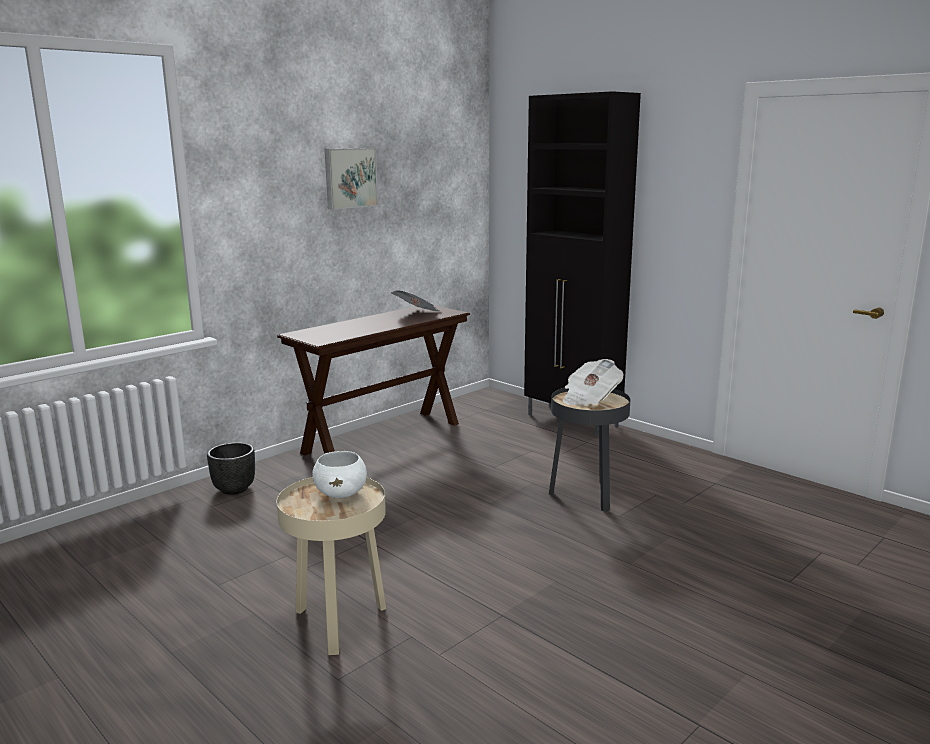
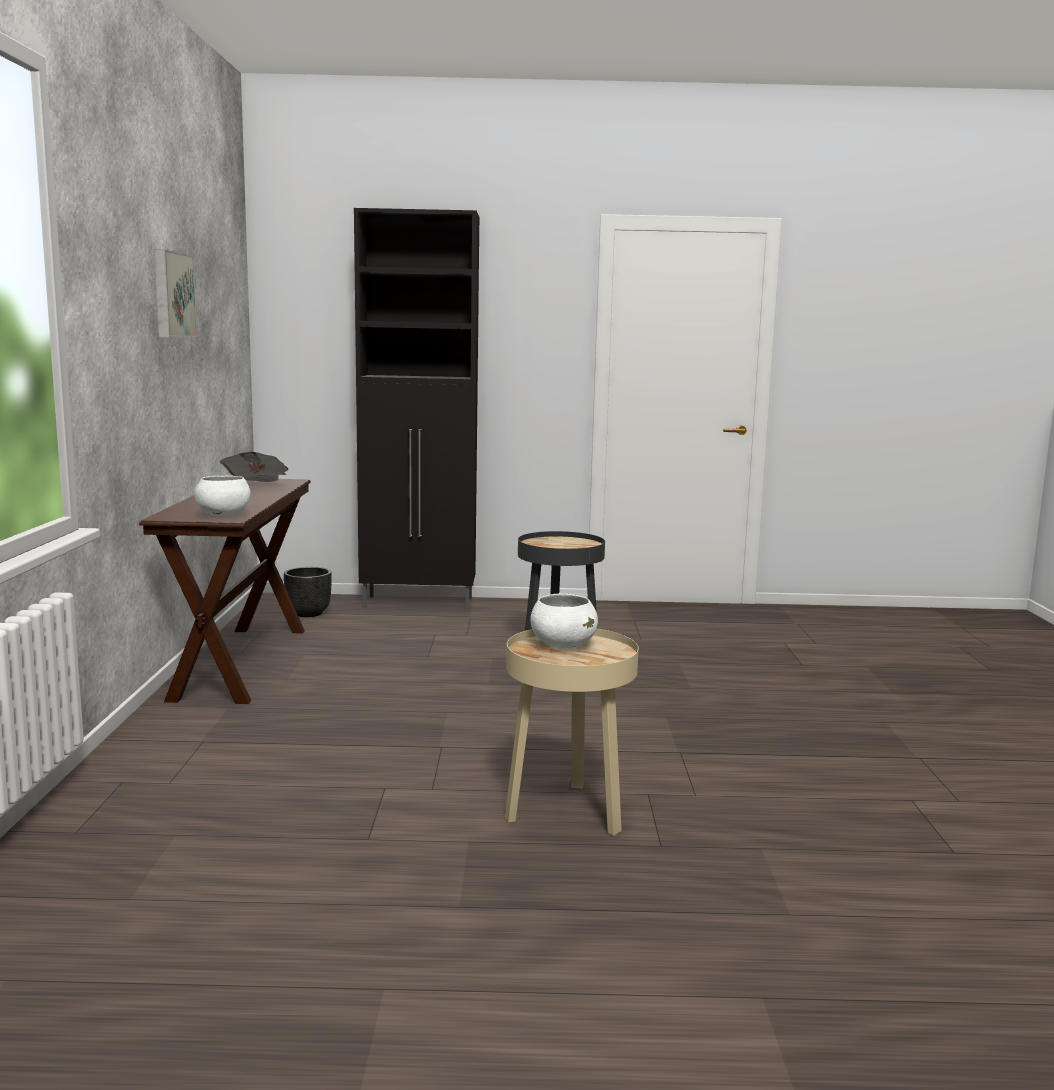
camera: 45 degrees left, 5 degrees down
black planter [207,442,255,495] -> black planter moved to [284,567,332,617]
newspaper [562,359,624,406] -> none
none -> white bowl [194,476,251,516]

